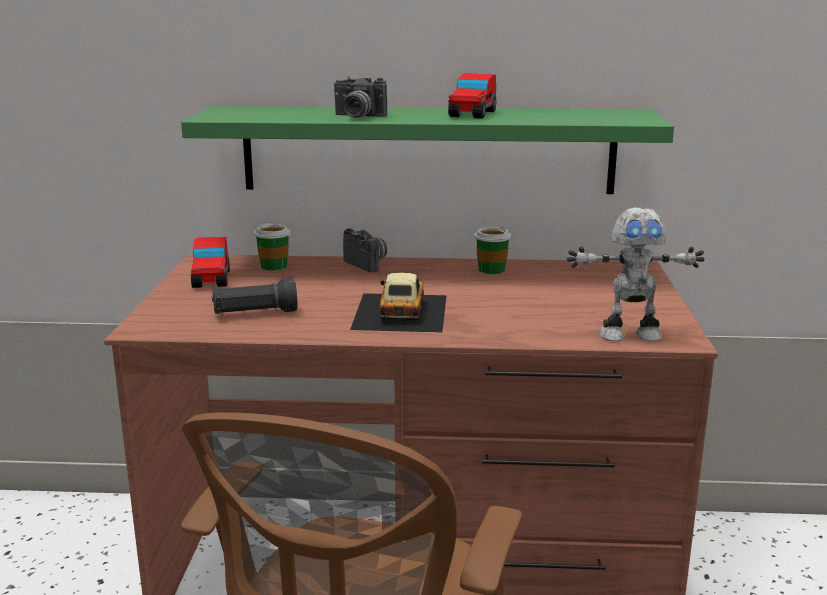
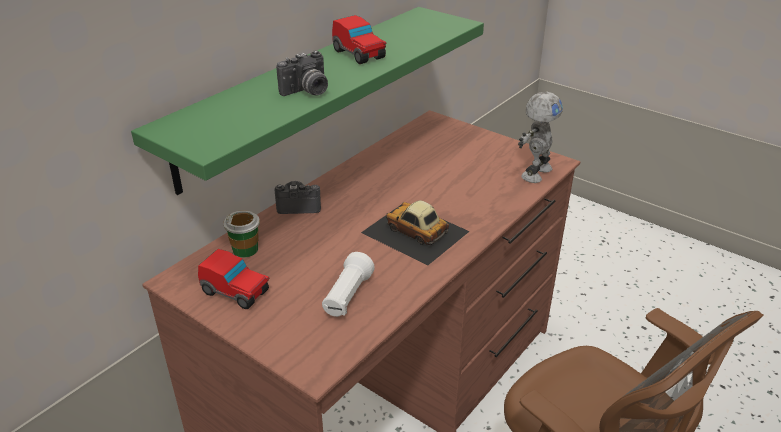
camera: 55 degrees left, 15 degrees up
black flashlight [212,277,297,314] -> white flashlight [322,252,375,317]
cup [474,227,511,274] -> none

